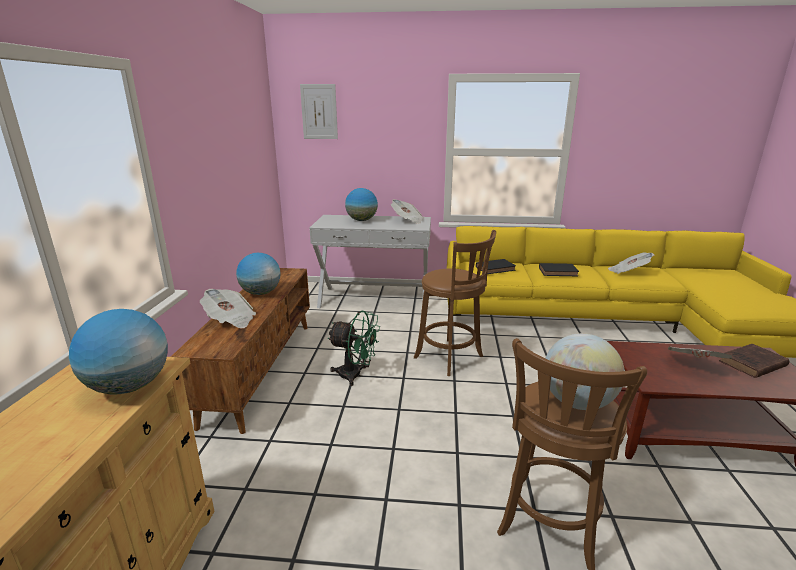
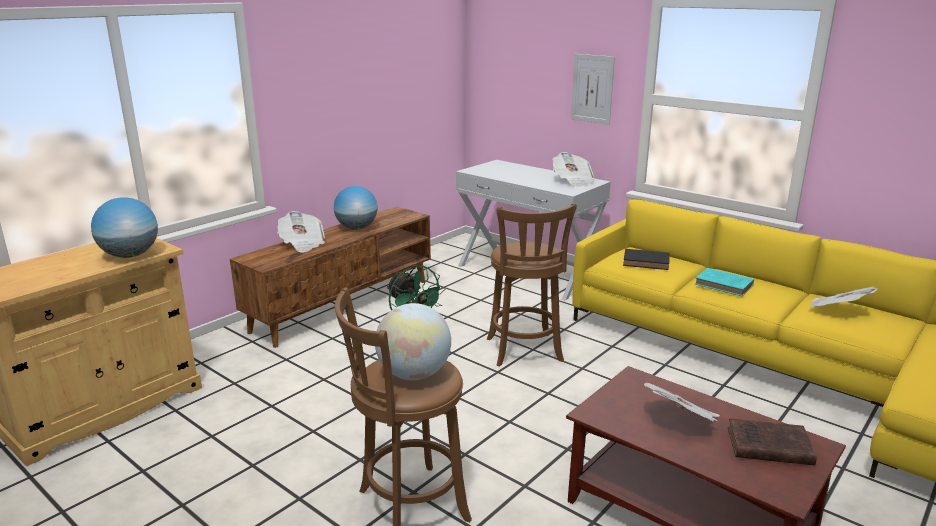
camera: 35 degrees right, 0 degrees up
picture [300,84,338,139] -> picture moved to [571,54,615,125]
globe [345,188,378,221] -> none
black book [539,263,579,276] -> turquoise book [695,268,754,296]

